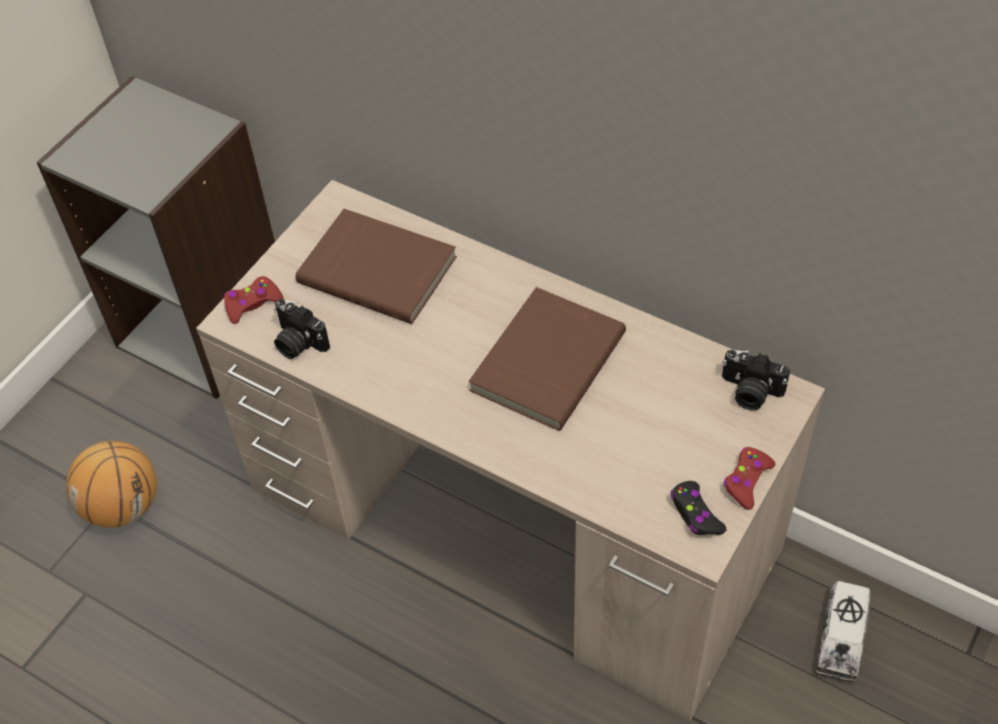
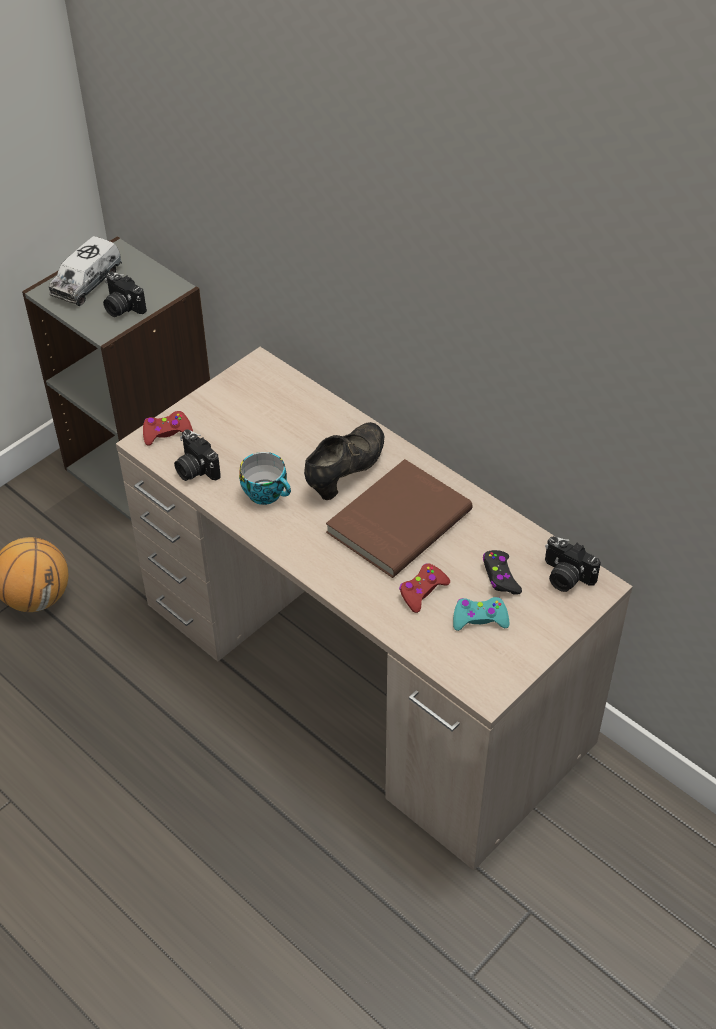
camera: 10 degrees right, 5 degrees down
brown book [295,209,457,324] -> none
black game controller [671,481,726,535] -> black game controller moved to [483,550,522,595]
red game controller [724,447,775,510] -> red game controller moved to [399,563,450,613]
toy truck [815,581,870,681] -> toy truck moved to [49,236,122,306]
none -> camera [103,272,147,317]
none -> cup [239,452,291,505]
none -> black shoe [304,422,384,500]
none -> turquoise game controller [453,597,509,631]

